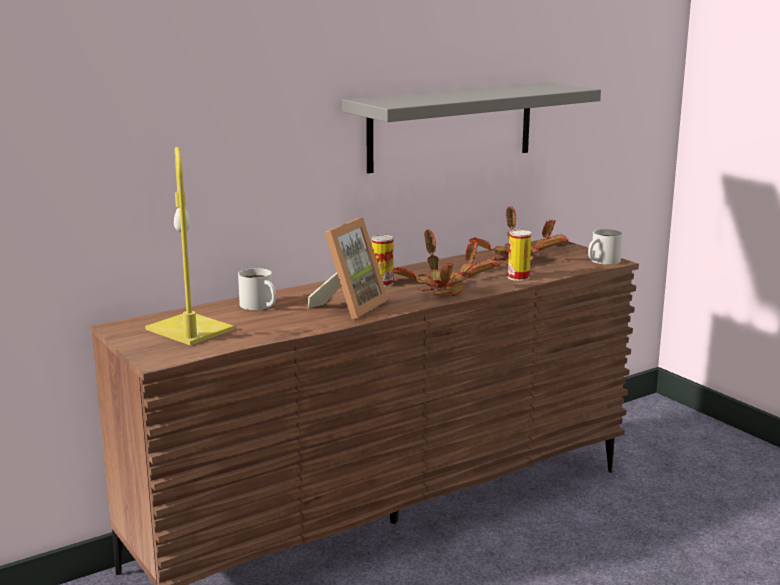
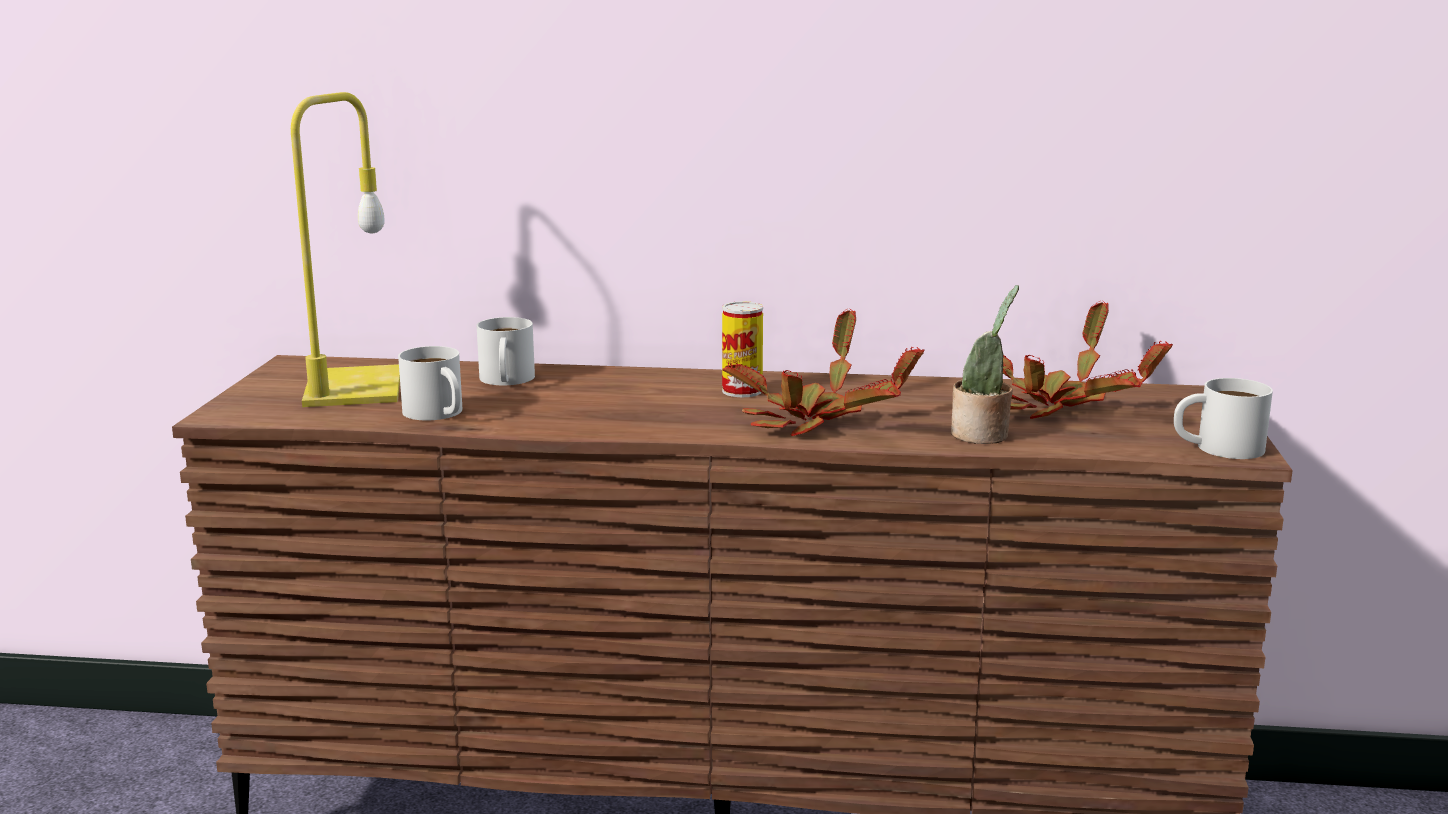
camera: 40 degrees right, 0 degrees up
picture frame [308,217,388,319] -> none
grey shelf [342,82,601,173] -> none
can [508,230,532,281] -> potted plant [951,285,1019,444]
none -> white mug [398,346,463,420]

